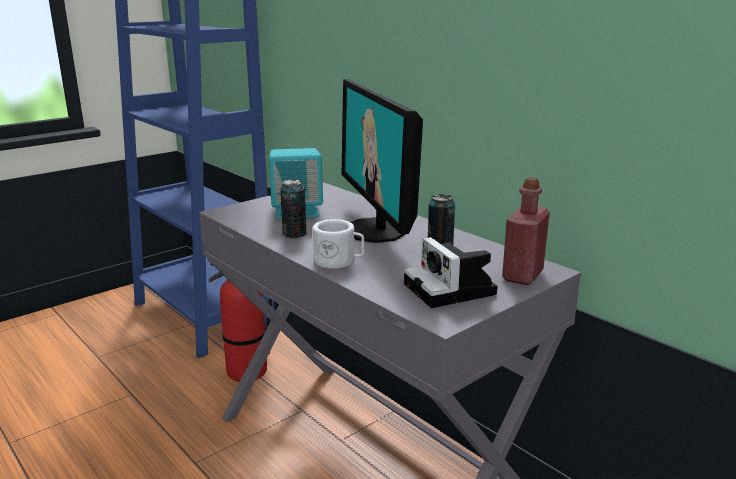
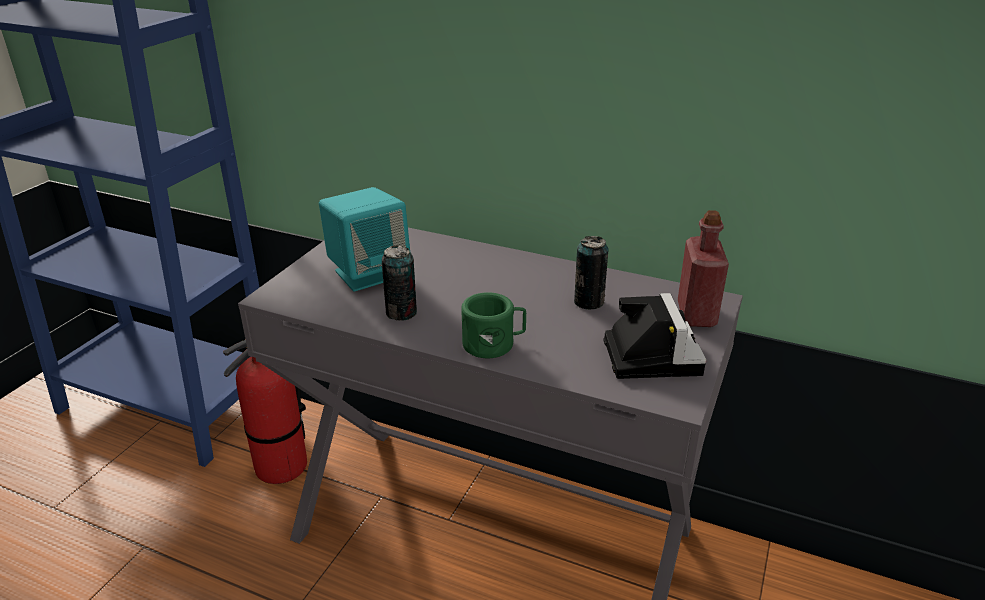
camera: 25 degrees left, 10 degrees up
white mug [312,219,364,269] -> green mug [461,292,526,358]
monitor [342,79,423,243] -> none
camera [404,237,498,308] -> camera turned 135 degrees counterclockwise [603,293,706,379]

